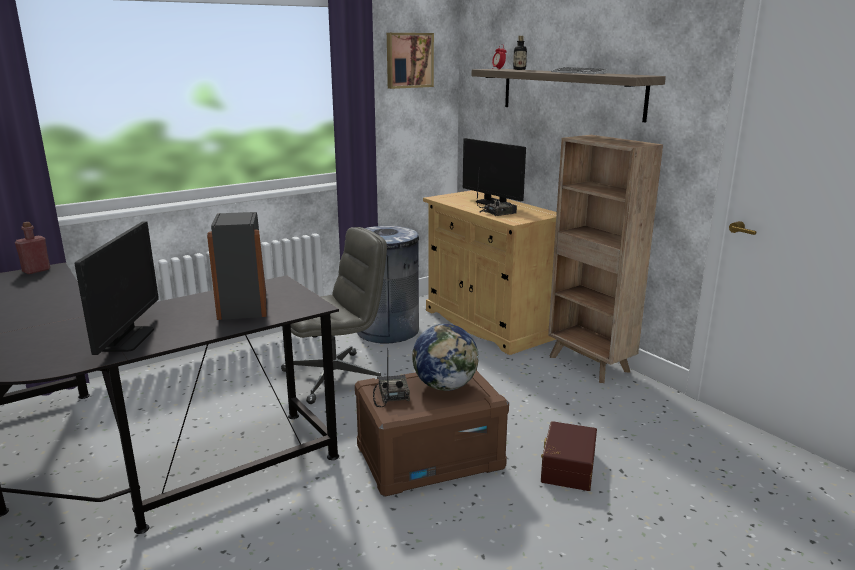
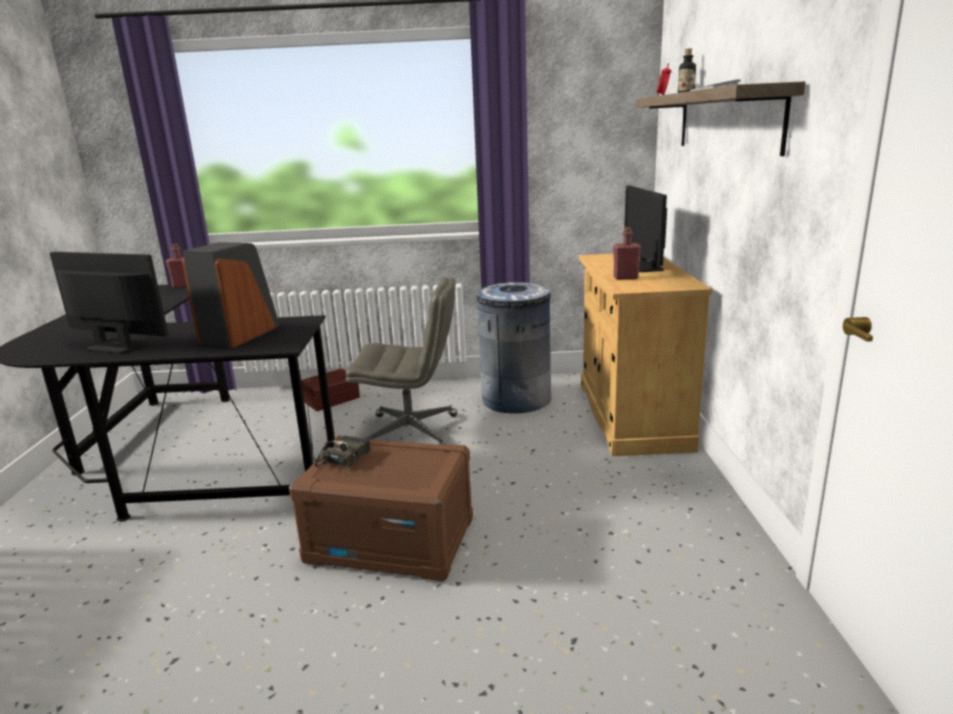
camera: 35 degrees right, 0 degrees up
monitor [75,221,159,355] -> monitor turned 105 degrees counterclockwise [50,252,168,354]
picture [387,33,434,89] -> none
globe [412,324,479,391] -> none
radio [477,166,517,216] -> red bottle [613,227,641,280]
brown storage box [541,421,597,491] -> brown storage box moved to [301,368,360,411]
brown bookcase [548,135,663,383] -> none

